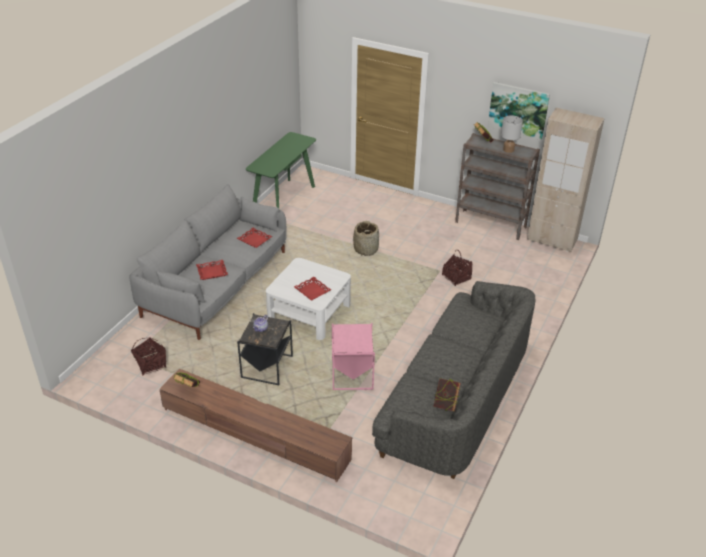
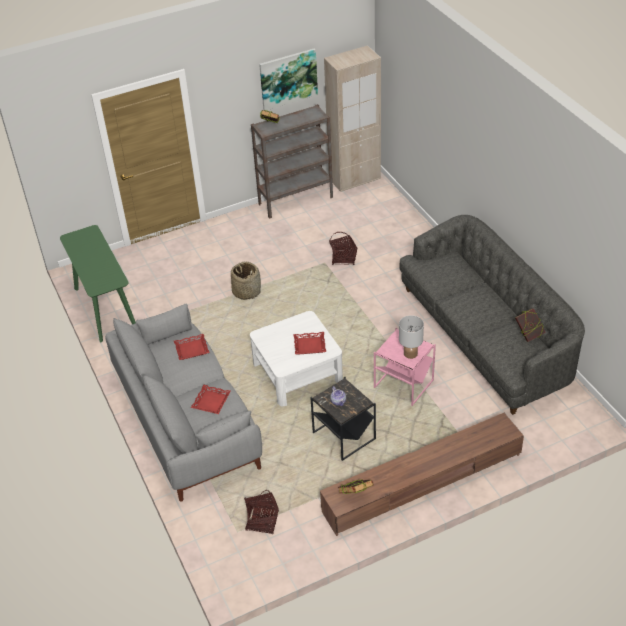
camera: 50 degrees left, 5 degrees up
grey table lamp [501,115,523,153] -> grey table lamp moved to [399,315,424,359]

